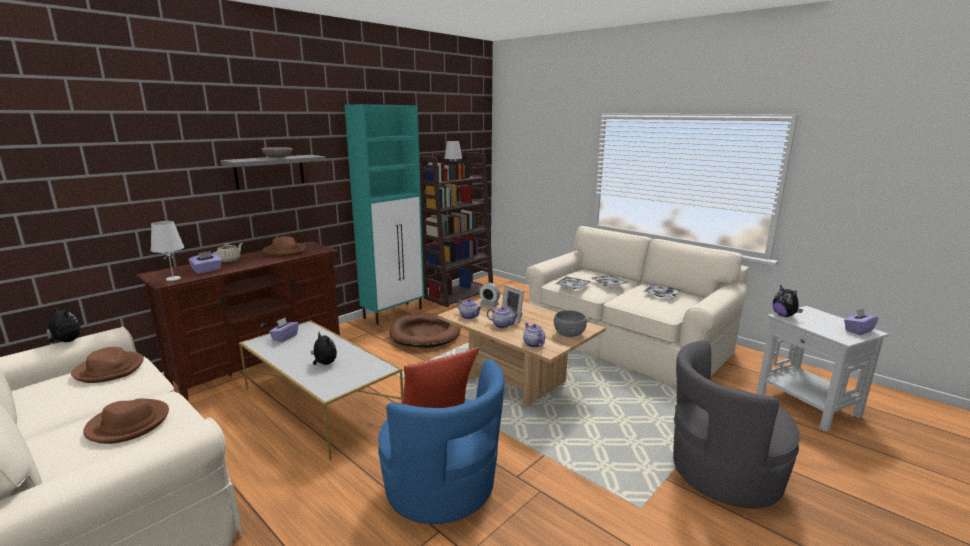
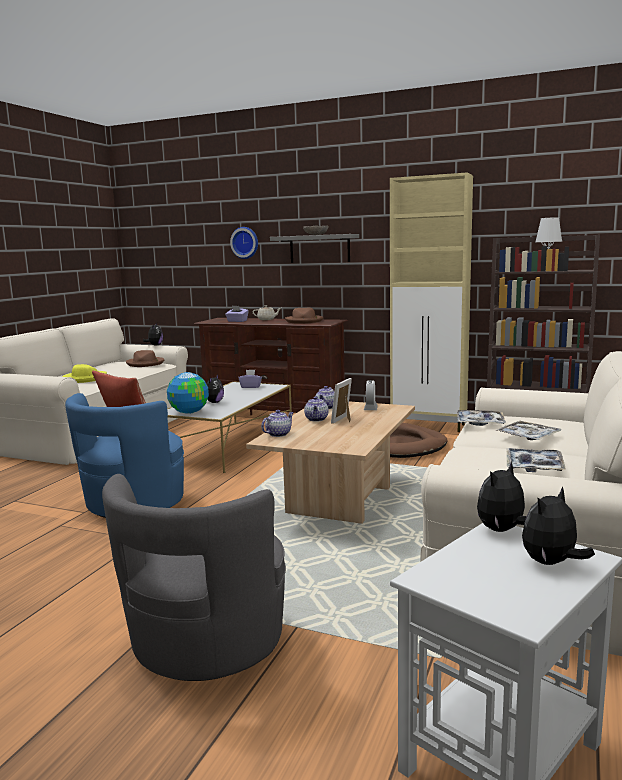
camera: 70 degrees right, 5 degrees down
brown hat [83,399,169,444] -> yellow hat [63,364,107,383]
white table lamp [151,221,184,281] -> none
turquoise cabinet [344,104,424,325] -> beige cabinet [390,172,473,432]
grey bowl [554,310,588,337] -> none
grey armchair [673,340,800,508] -> grey armchair turned 135 degrees counterclockwise [102,474,286,681]
purple tissue box [844,308,879,335] -> none
none -> globe [167,372,209,414]
none -> wall clock [230,227,258,259]
none -> plush toy [522,486,595,565]

